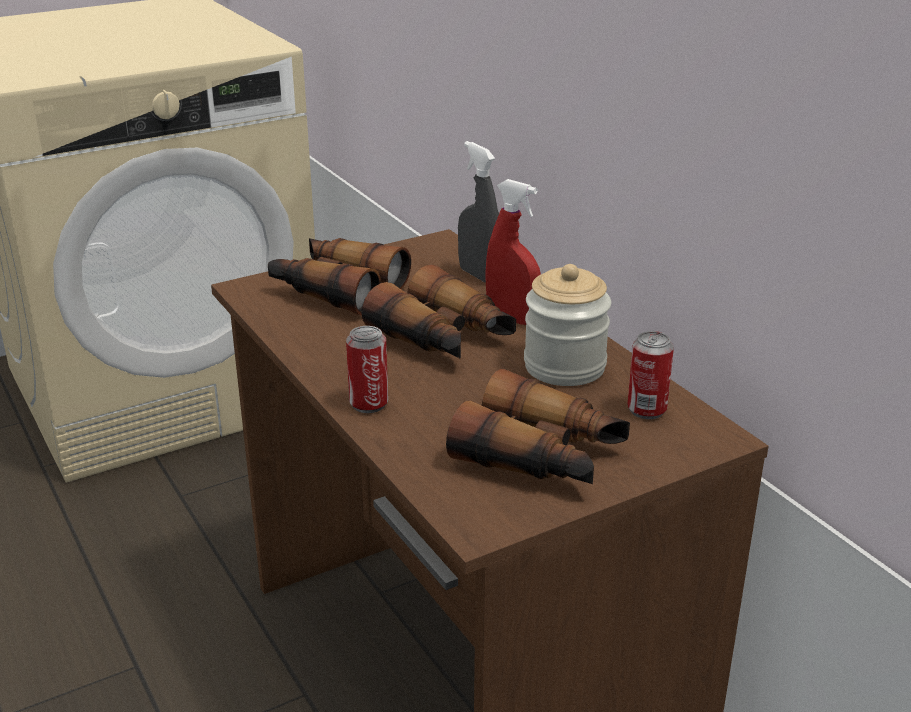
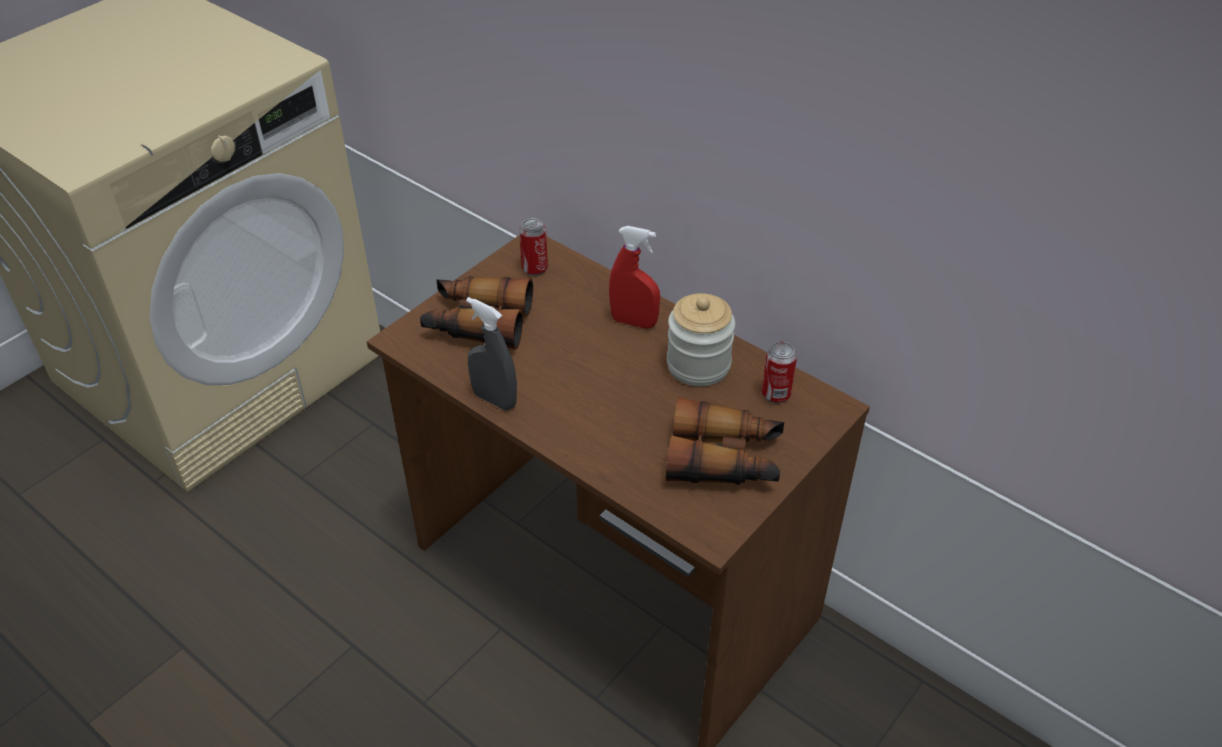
camera: 20 degrees left, 15 degrees up
can [346,326,388,413] -> can moved to [519,218,548,276]
binoculars [362,264,516,359] -> none
grey spray bottle [458,141,499,283] -> grey spray bottle moved to [466,297,517,410]

